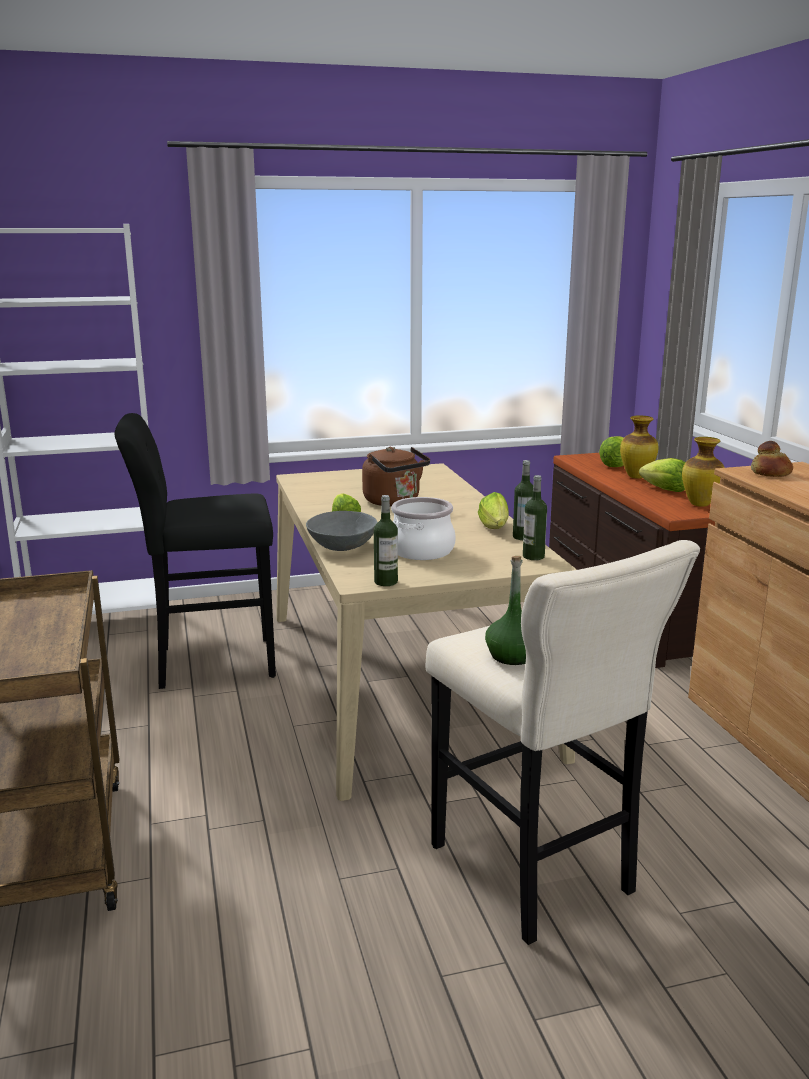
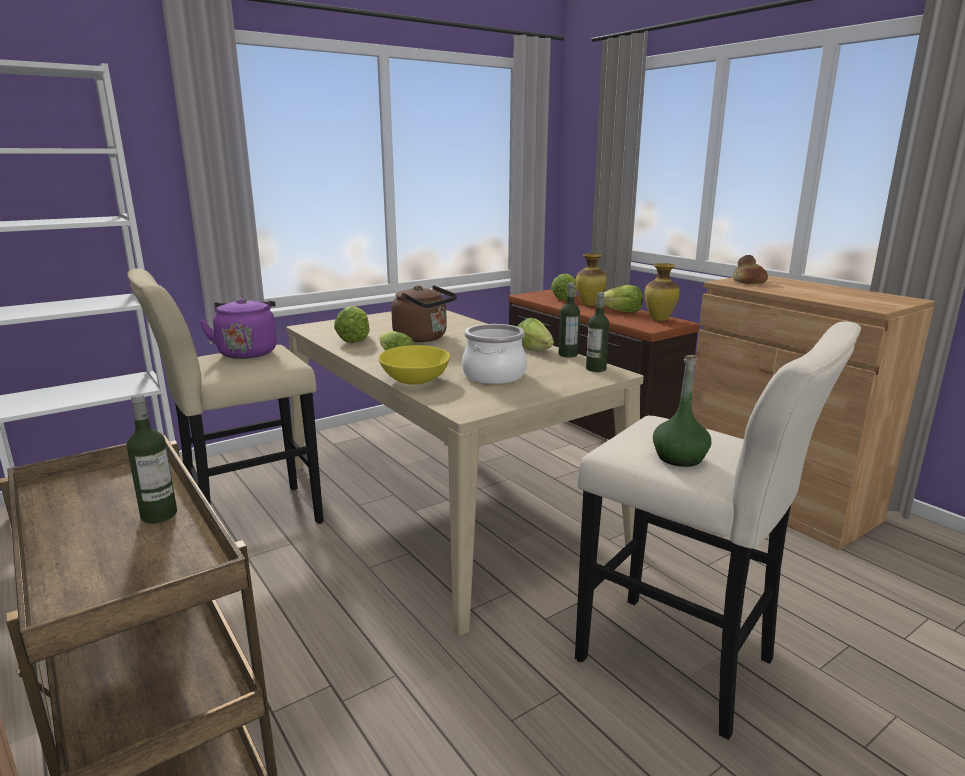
camera: 20 degrees left, 0 degrees up
black stool [115,413,276,689] -> beige stool [127,268,324,524]
grey bowl [306,511,377,551] -> yellow bowl [378,345,450,385]
bottle [374,495,398,586] -> bottle moved to [127,394,177,523]
none -> purple kettle [199,298,277,359]
none -> lettuce [334,306,370,343]

